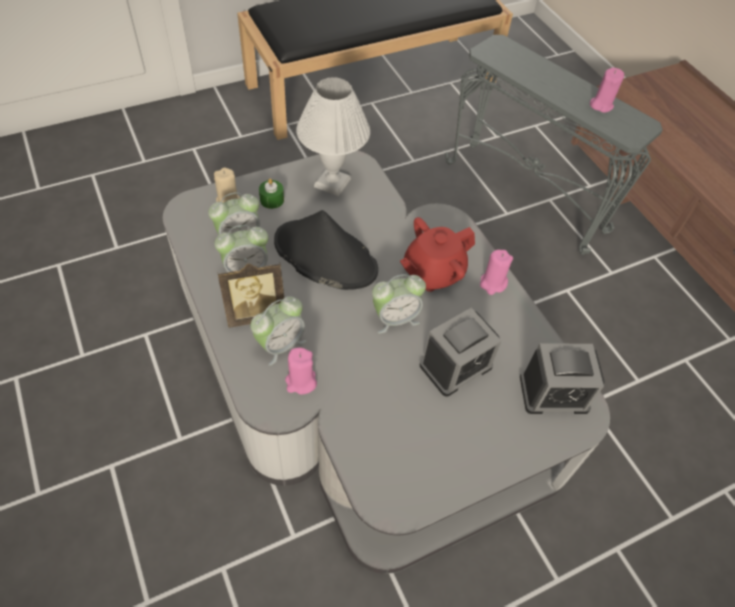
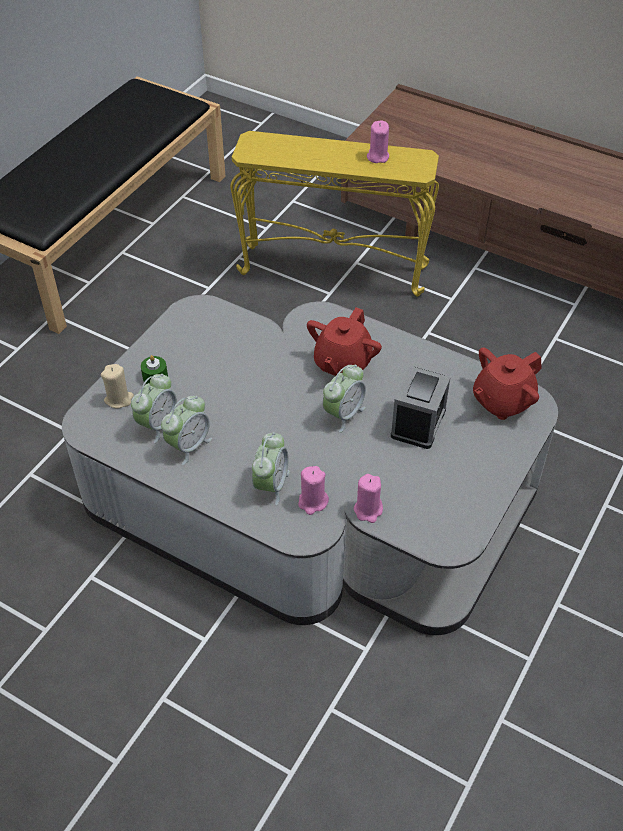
camera: 30 degrees left, 5 degrees down
picture frame [218,263,284,328] -> none
black hat [274,210,378,290] -> none
white table lamp [296,77,370,197] -> none
grey side table [445,35,663,255] -> yellow side table [230,131,439,297]
pink candle [480,250,513,295] -> pink candle moved to [354,474,383,523]
alarm clock [520,343,605,414] -> red teapot [473,347,542,420]

